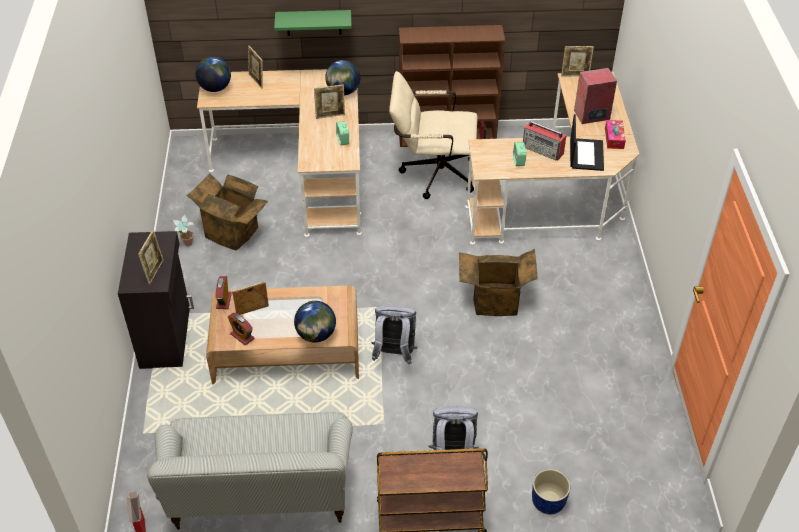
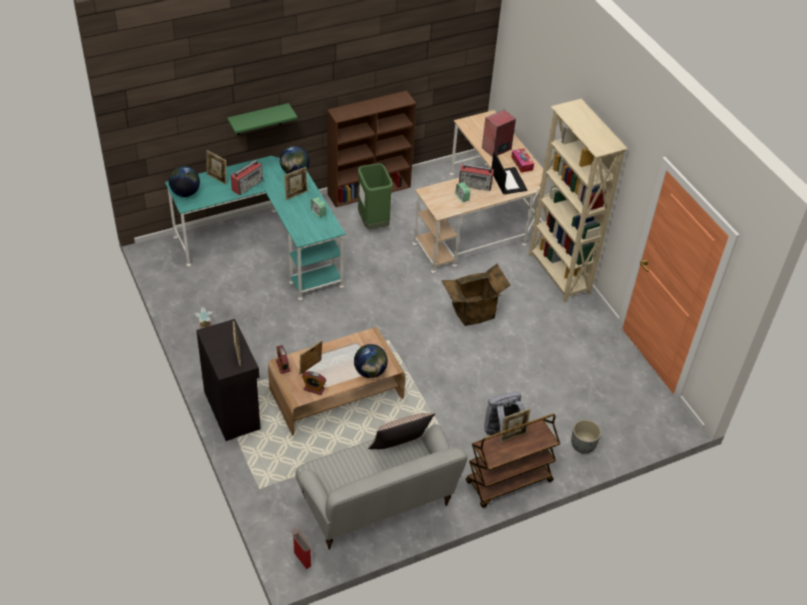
camera: 25 degrees left, 0 degrees up
cardboard box [186,173,268,250] -> none
beige desk [197,69,362,237] -> turquoise desk [165,156,346,300]
grey backpack [371,306,417,364] -> none
beige office chair [389,71,477,199] -> green trash can [358,163,393,229]
blue planter [532,469,570,514] -> grey planter [571,420,601,454]
picture frame [561,46,594,77] -> picture frame moved to [500,409,530,442]
none -> radio [231,160,263,195]
none -> pillow [368,413,435,449]
none -> beige bookcase [528,99,628,302]

